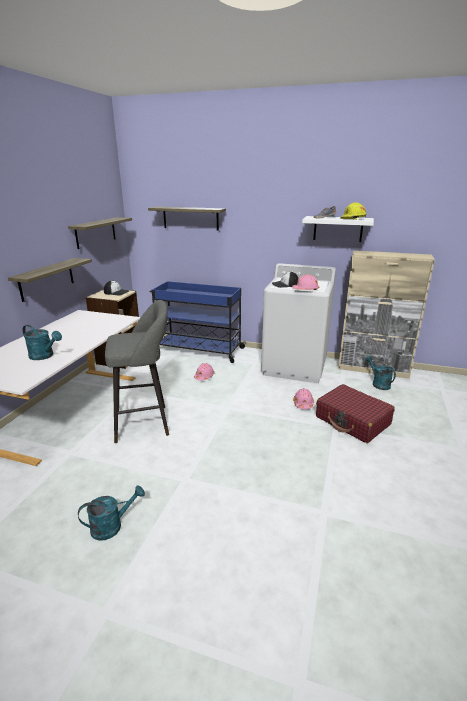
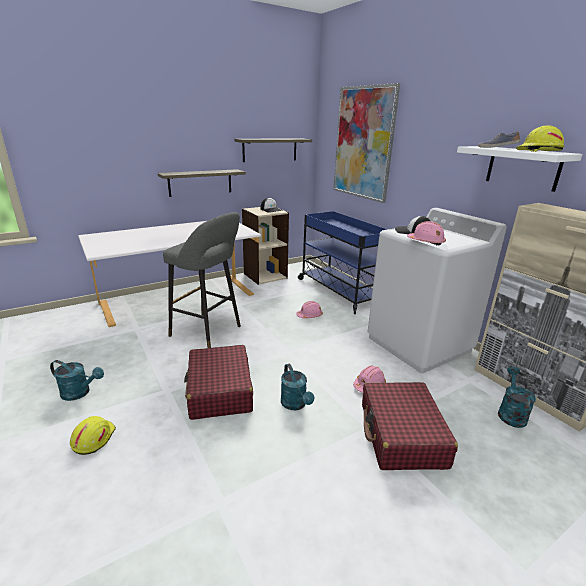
camera: 40 degrees right, 0 degrees up
turquoise watering can [22,325,62,360] -> turquoise watering can moved to [281,364,314,410]
shelf [148,206,226,231] -> picture [333,83,400,203]
none -> yellow hard hat [70,416,116,455]
none -> red suitcase [184,345,253,420]

